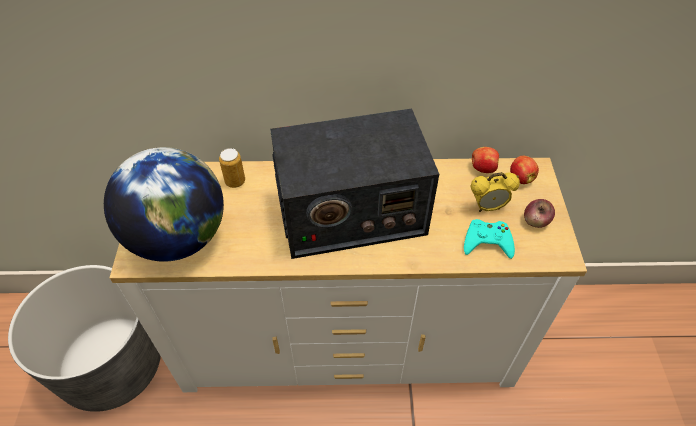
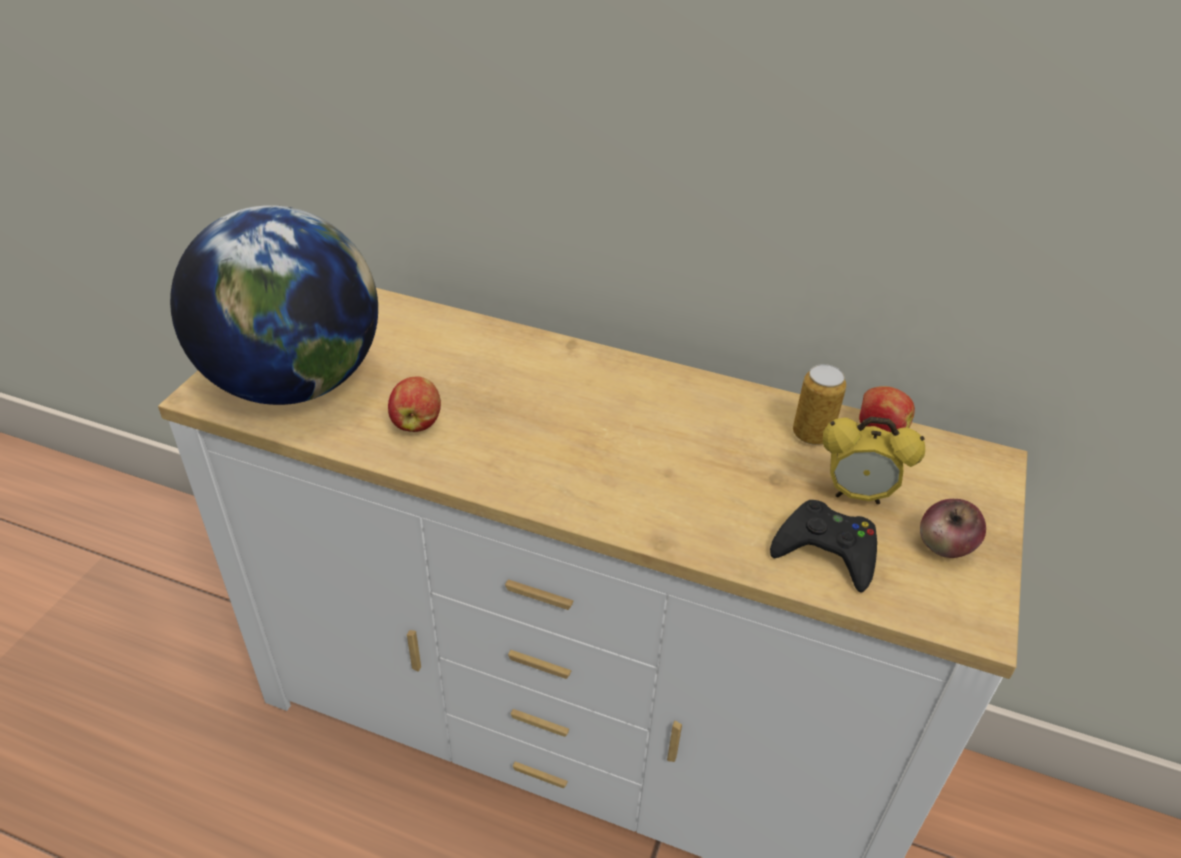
camera: 20 degrees right, 10 degrees down
grey planter [8,265,161,412] -> none
can [219,148,245,188] -> can moved to [793,364,846,445]
radio [270,108,439,259] -> none
turquoise game controller [464,219,515,259] -> black game controller [770,500,877,592]
apple [510,156,539,184] -> apple moved to [388,376,441,432]

